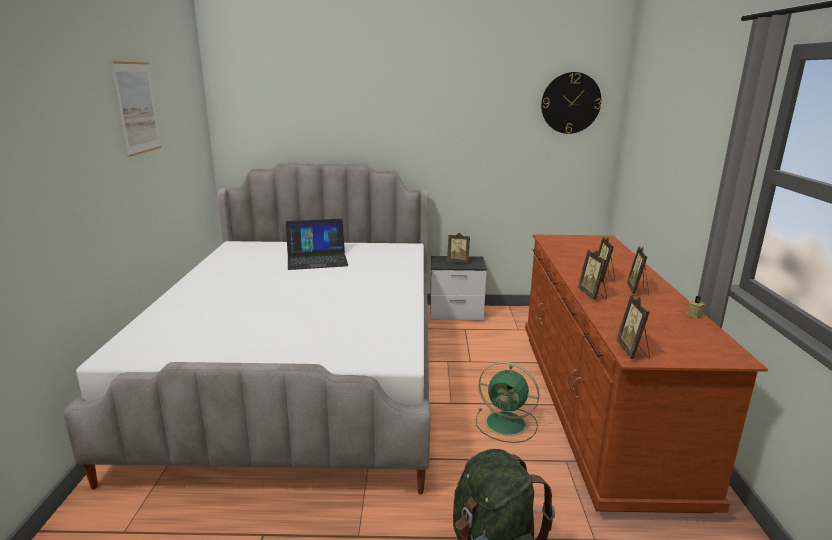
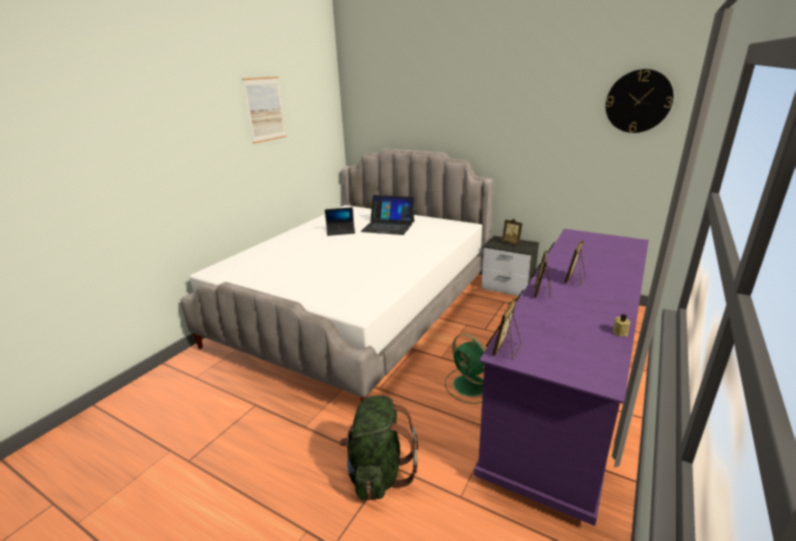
camera: 30 degrees right, 5 degrees up
brown dresser [525,235,768,513] -> purple dresser [474,229,649,526]
picture frame [627,246,649,295] -> none
none -> laptop [325,207,355,236]

